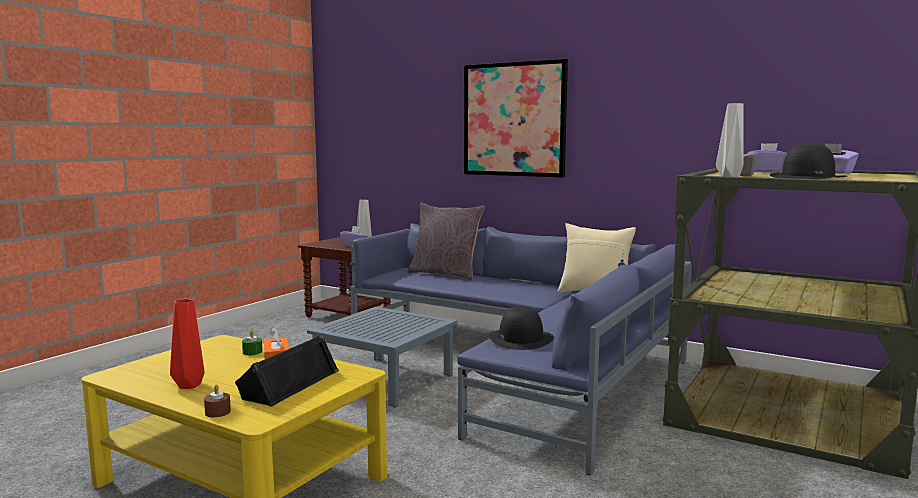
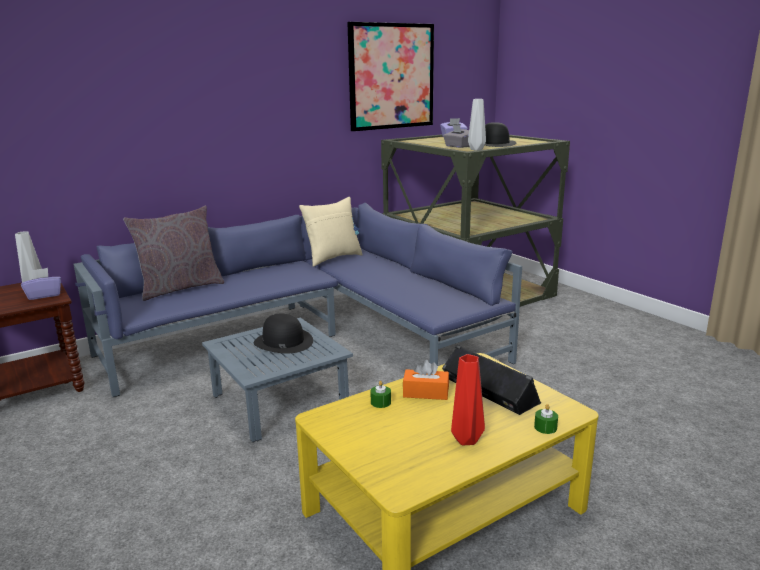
camera: 65 degrees left, 10 degrees up
brown candle [204,384,231,417] -> green candle [534,404,558,434]
picture [464,59,568,178] -> picture moved to [347,22,434,131]
black hat [489,306,554,350] -> black hat moved to [254,314,313,353]
purple tissue box [747,143,787,173] -> none

